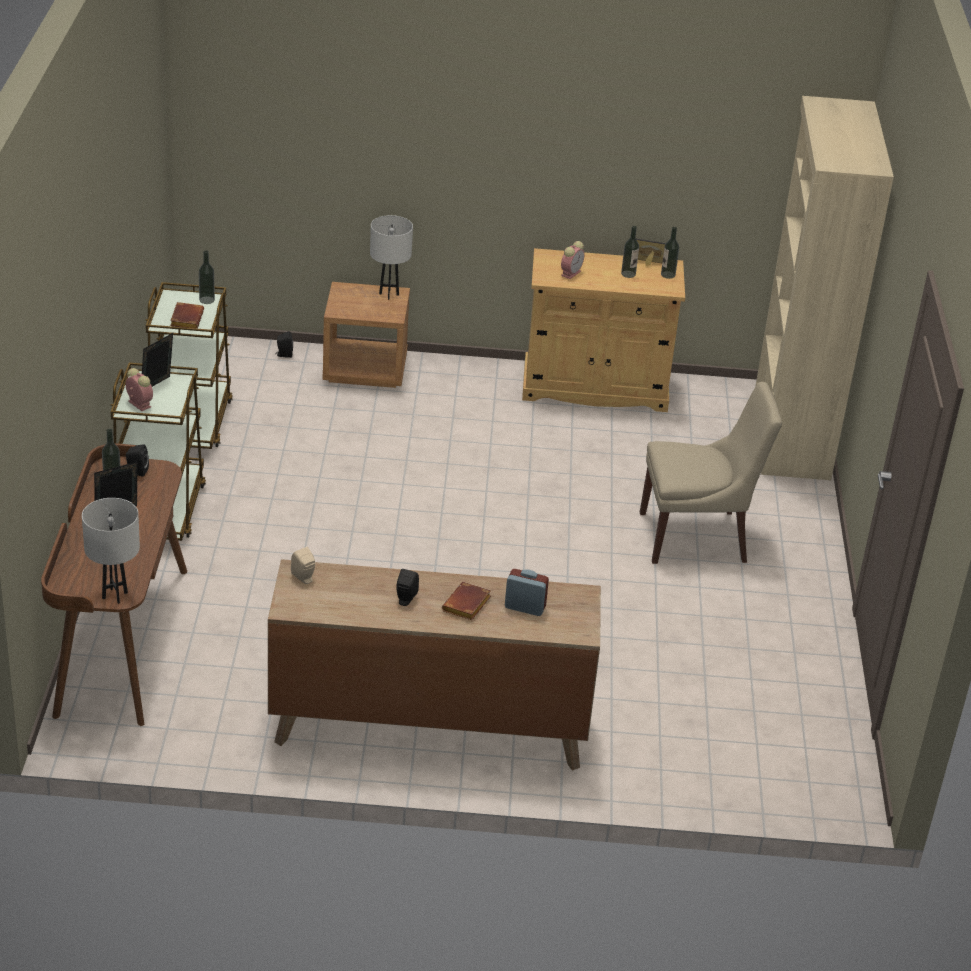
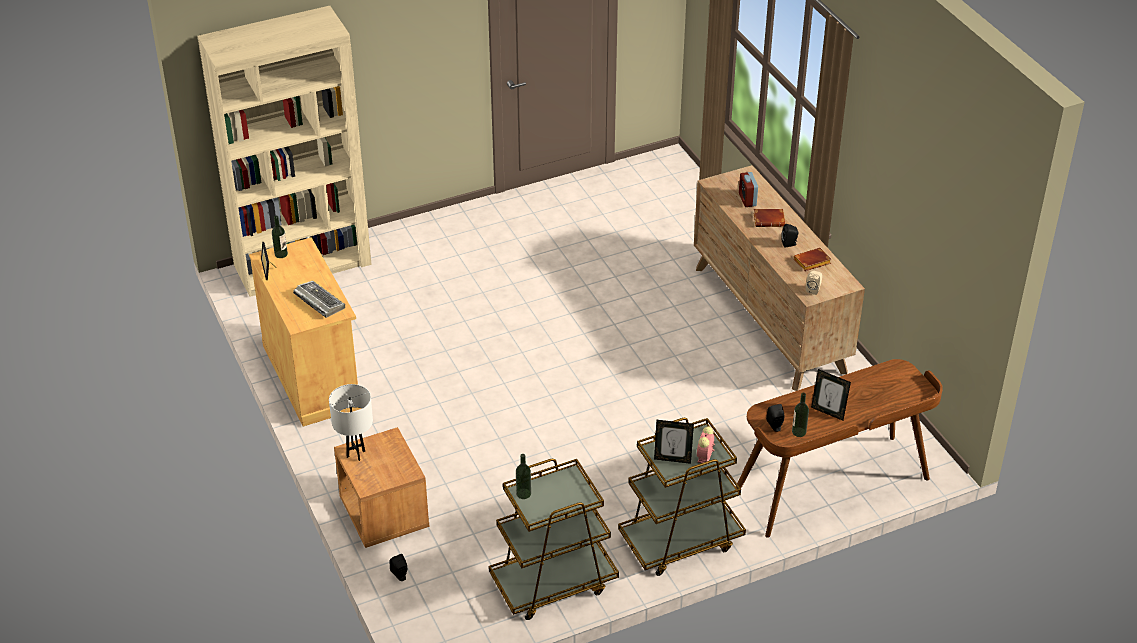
camera: 115 degrees left, 5 degrees up
white table lamp [82,498,140,604] -> none
brown book [170,302,204,329] -> brown book moved to [793,248,831,271]
alarm clock [561,241,584,279] -> keyboard [293,281,345,318]
bottle [621,226,639,278] -> none
beige chair [640,382,782,564] -> none

